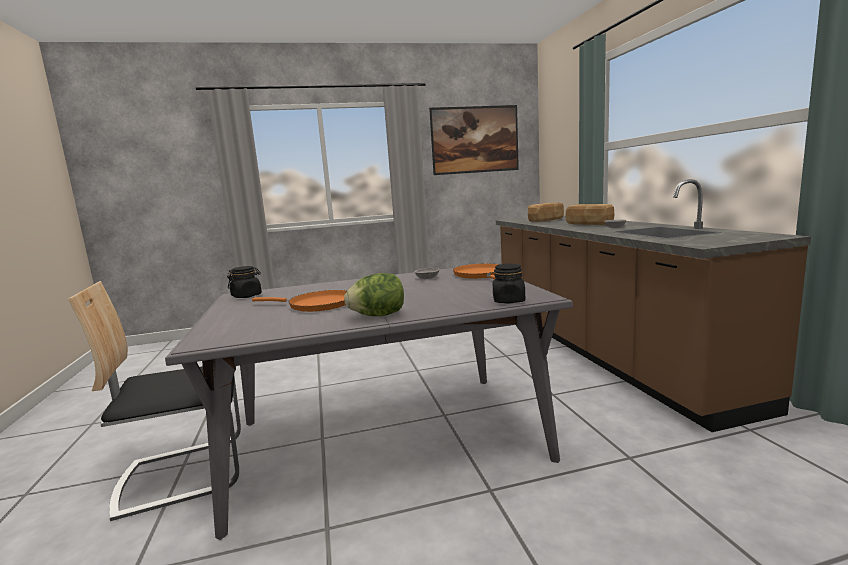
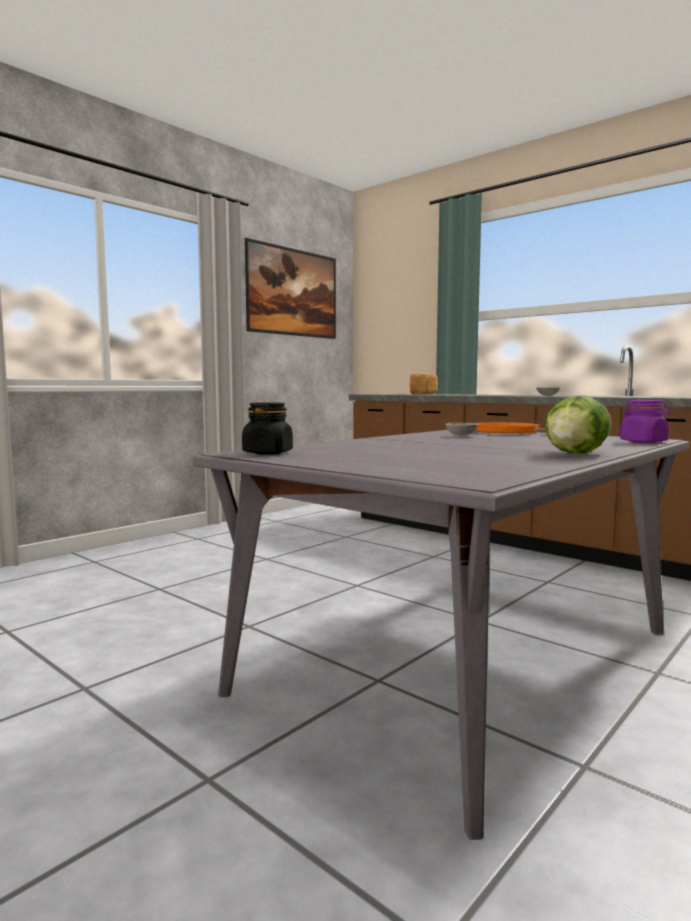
camera: 35 degrees left, 5 degrees down
chair [68,281,241,521] -> none
orange frying pan [252,290,347,312] -> none
black jar [493,264,525,303] -> purple jar [620,400,670,443]
bread [565,204,615,225] -> none

